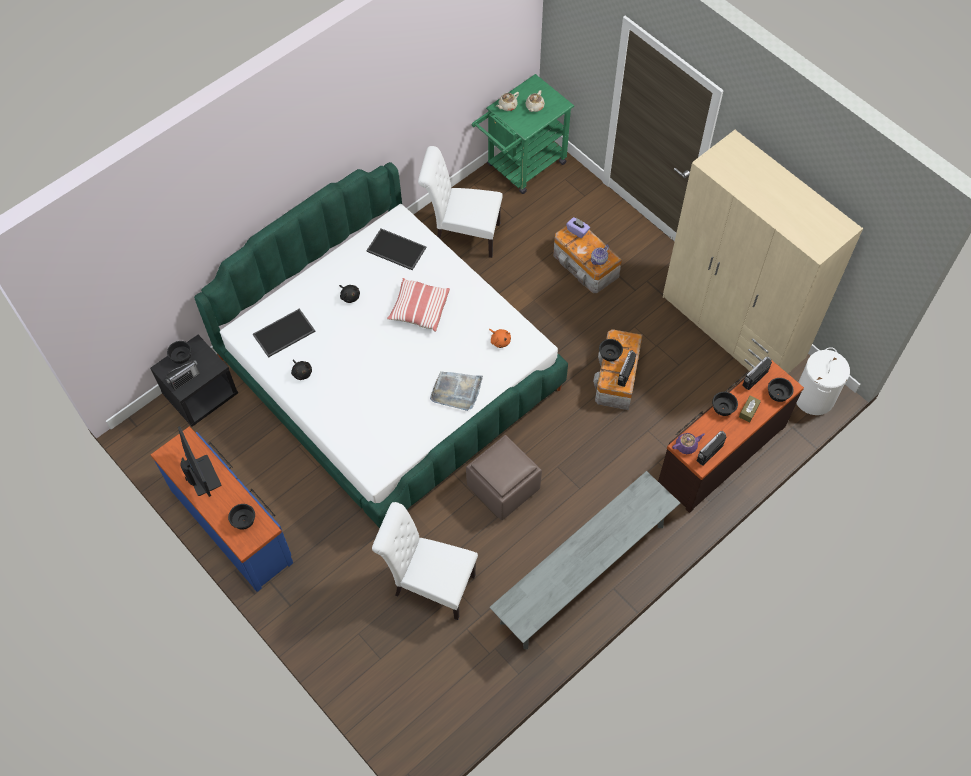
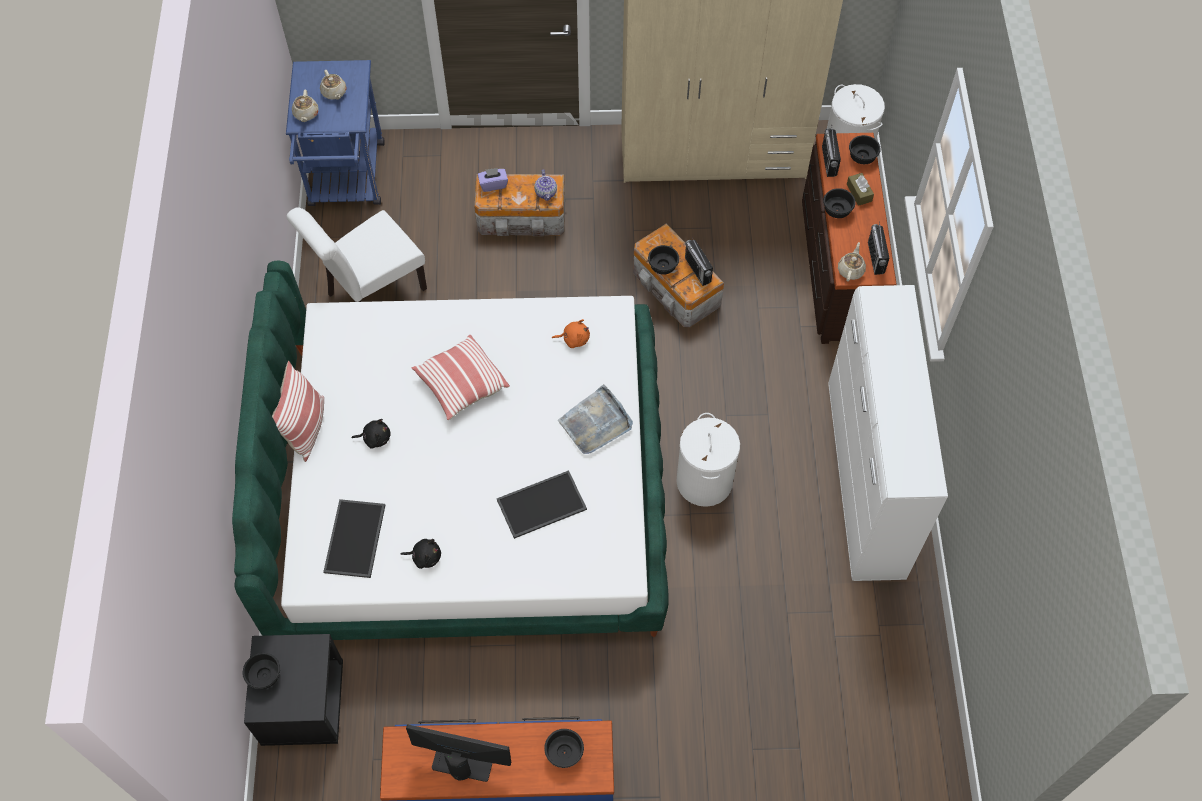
camera: 50 degrees left, 0 degrees up
radio [166,359,200,390] -> none
tray [366,228,427,270] -> tray moved to [497,470,587,539]
white chair [372,502,478,620] -> none
brown ottoman [466,435,542,520] -> white laundry basket [676,413,740,507]
green cart [472,74,574,194] -> blue cart [286,60,385,206]
grey bench [489,471,680,649] -> white dresser [828,285,948,581]
purple teapot [672,433,705,454] -> beige teapot [838,242,866,282]
none -> pillow [272,361,324,462]

